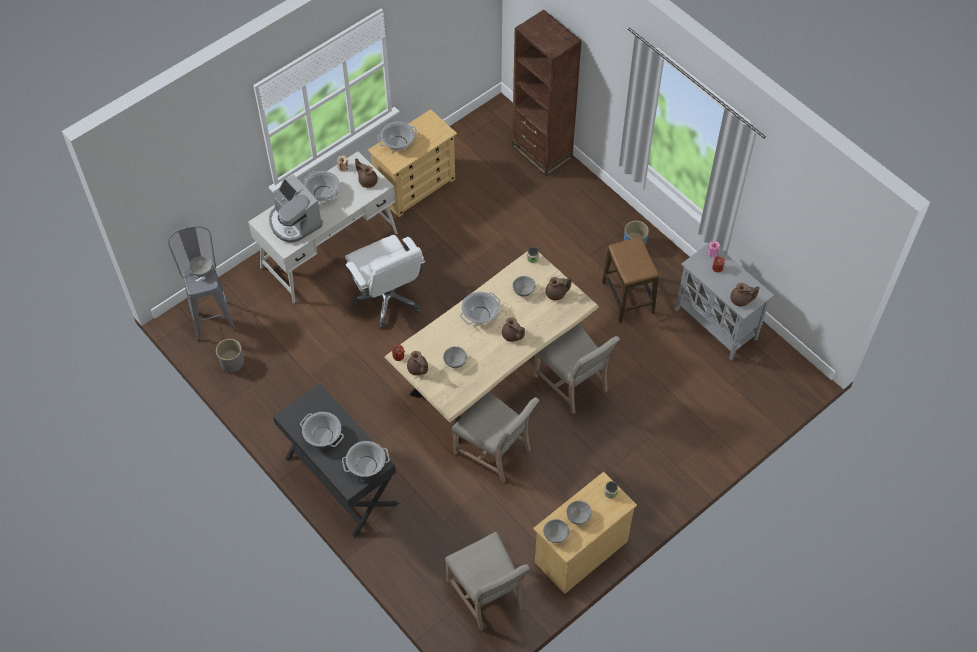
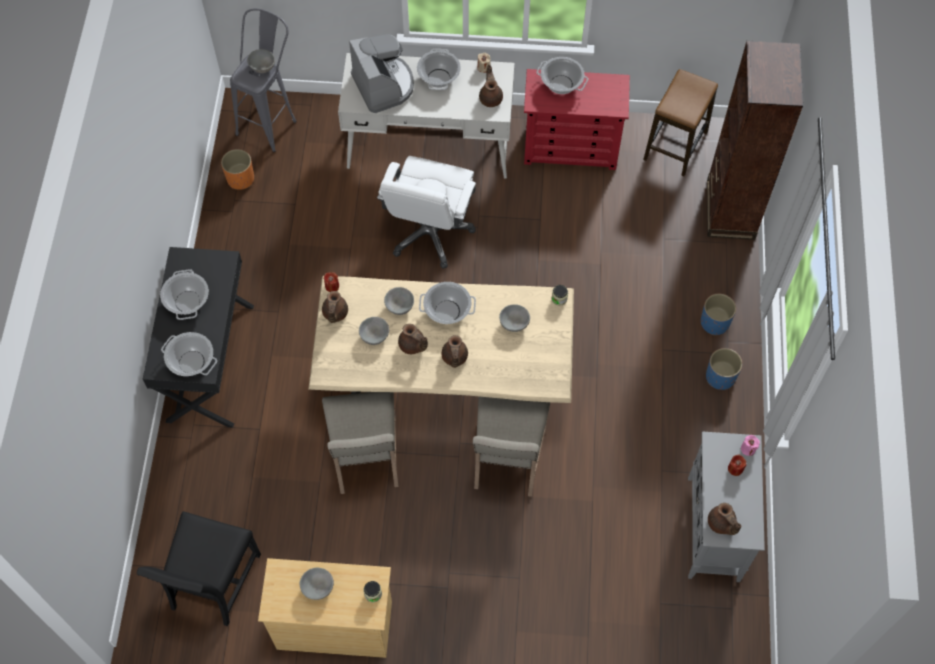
camera: 45 degrees right, 5 degrees up
grey planter [216,339,244,373] -> orange planter [221,149,254,190]
coffee machine [269,174,323,243] -> coffee machine turned 150 degrees clockwise [349,34,414,113]
beige dresser [368,109,457,217] -> red dresser [524,69,630,170]
beige chair [445,532,530,631] -> black chair [137,511,261,626]
grey bowl [543,519,569,543] -> grey bowl moved to [384,287,414,315]
brown teapot [545,277,572,300] -> brown teapot moved to [398,324,428,354]
stool [602,237,659,323] -> stool moved to [643,69,718,176]
none -> blue planter [701,294,736,335]

